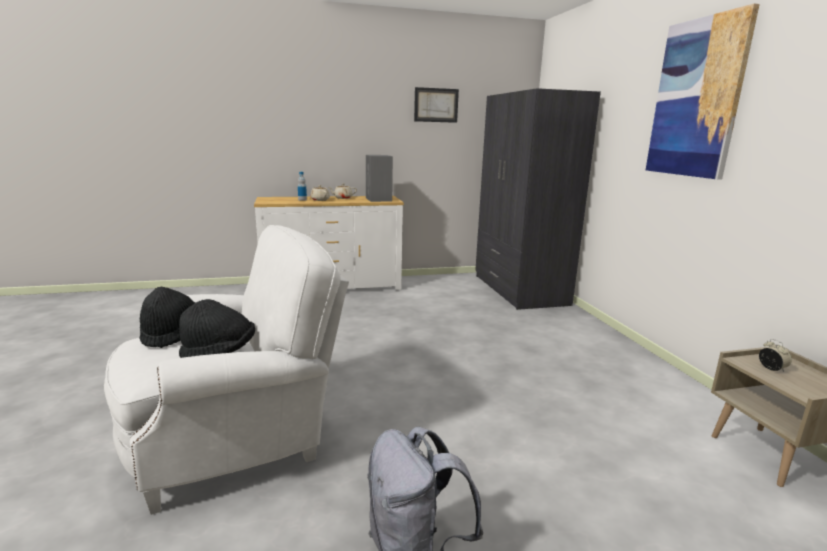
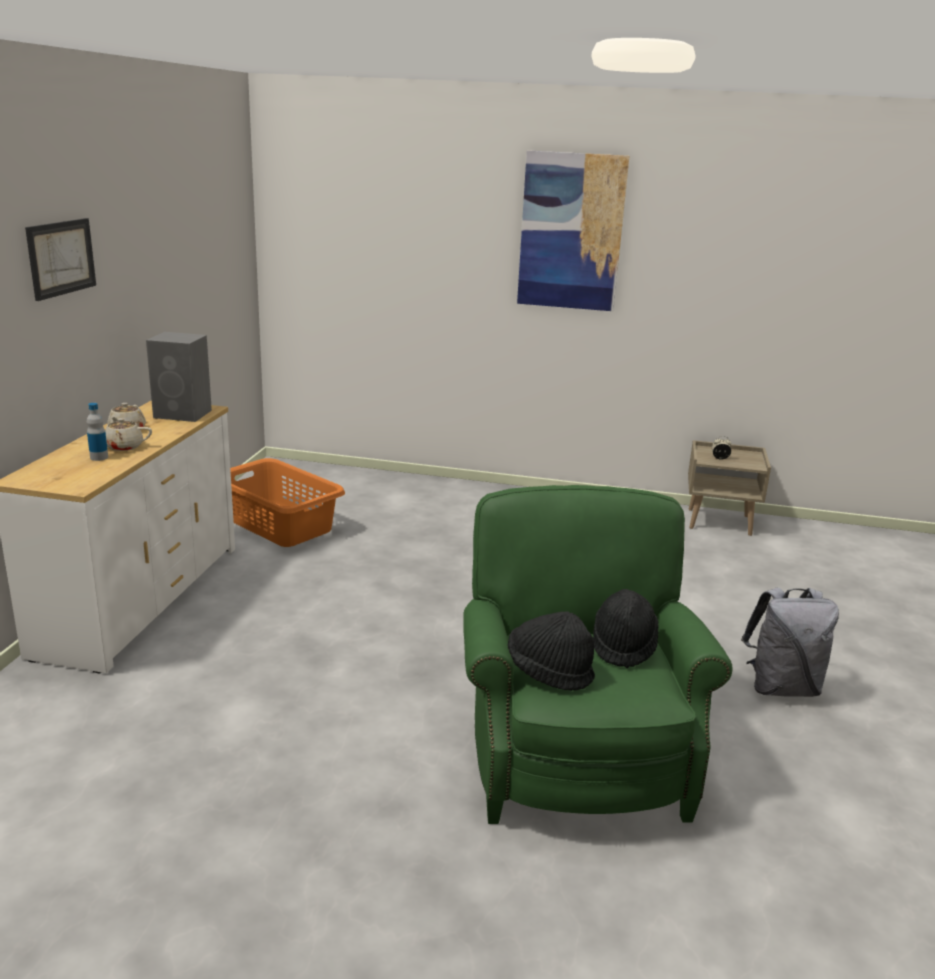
camera: 65 degrees left, 5 degrees up
white armchair [104,225,349,515] -> green armchair [463,485,733,824]
picture [414,87,459,123] -> picture moved to [25,218,96,301]
grey wardrobe [475,88,601,310] -> none
none -> orange laundry basket [230,458,345,547]

